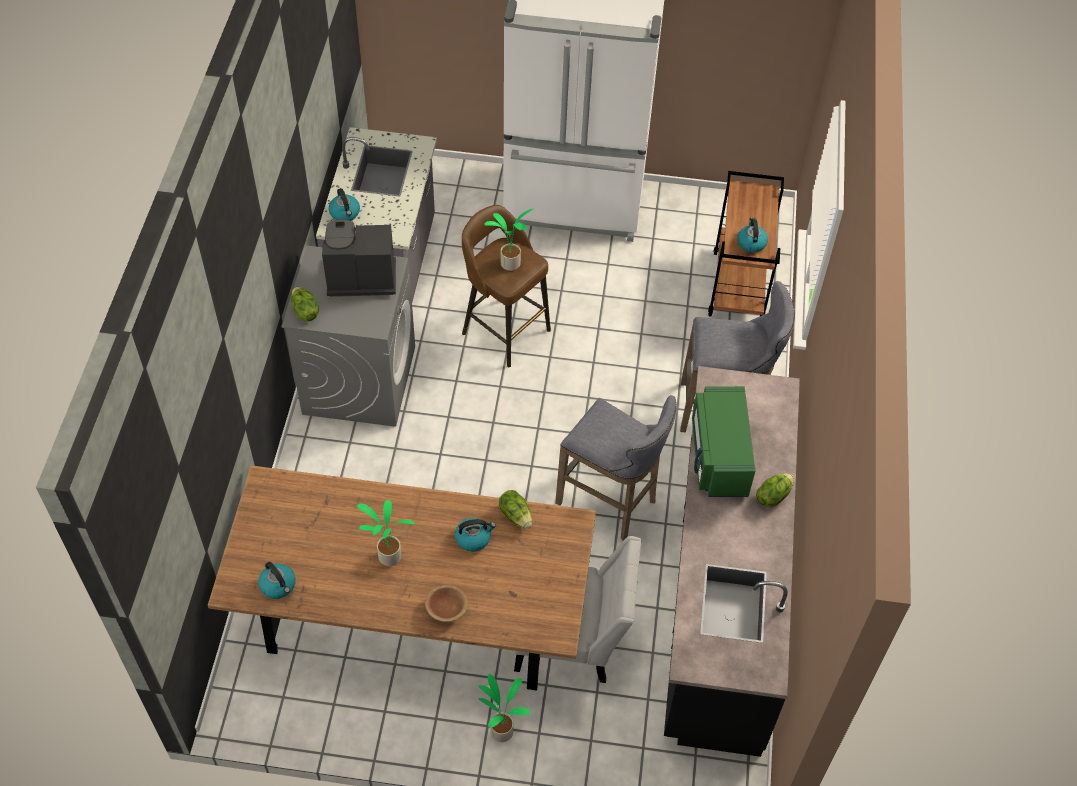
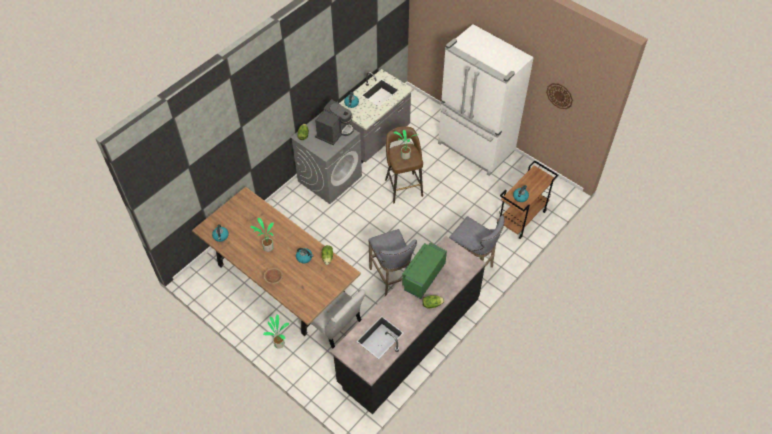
camera: 35 degrees right, 0 degrees up
coffee machine [322,219,396,297] -> coffee machine turned 90 degrees clockwise [315,99,354,145]
none -> wall clock [546,83,573,109]

